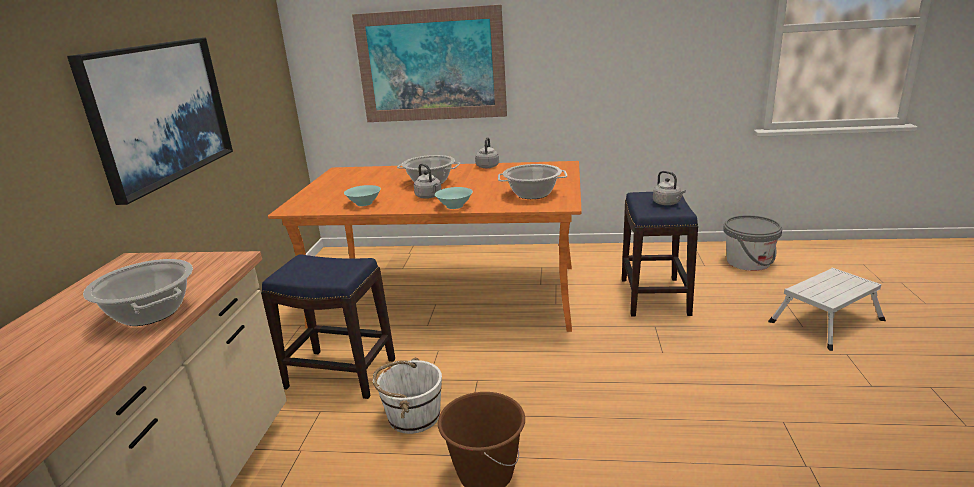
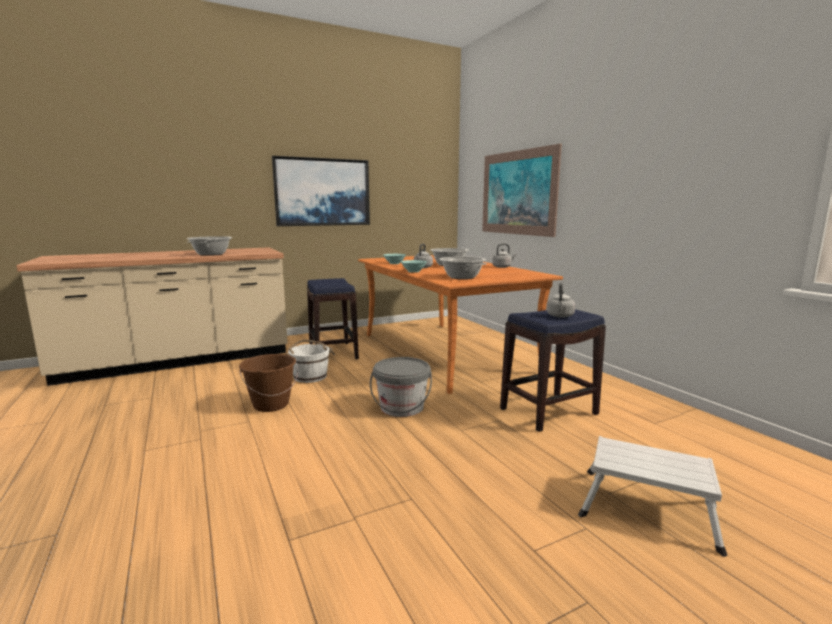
camera: 55 degrees right, 10 degrees down
grey bucket [723,215,782,271] -> grey bucket moved to [370,357,432,417]

